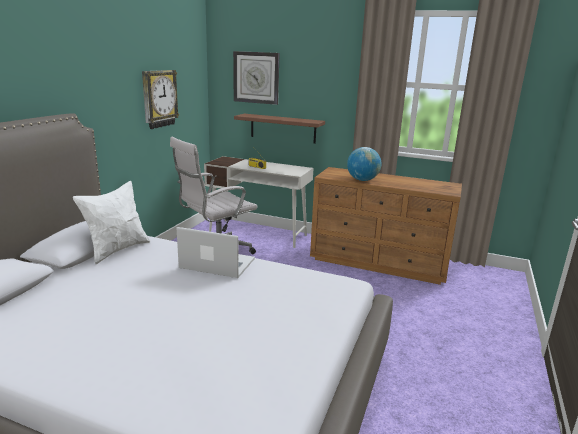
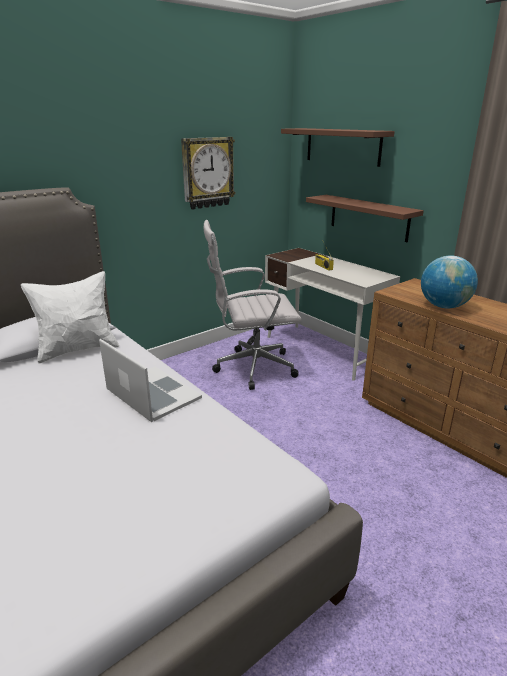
camera: 30 degrees right, 5 degrees up
wall clock [233,51,280,105] -> brown shelf [281,128,395,167]

